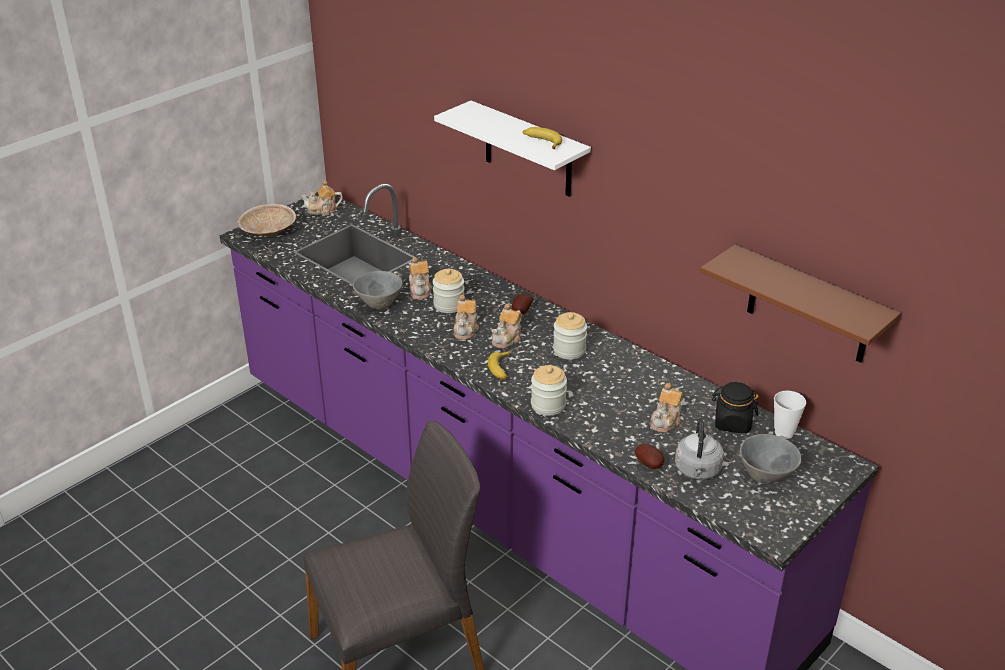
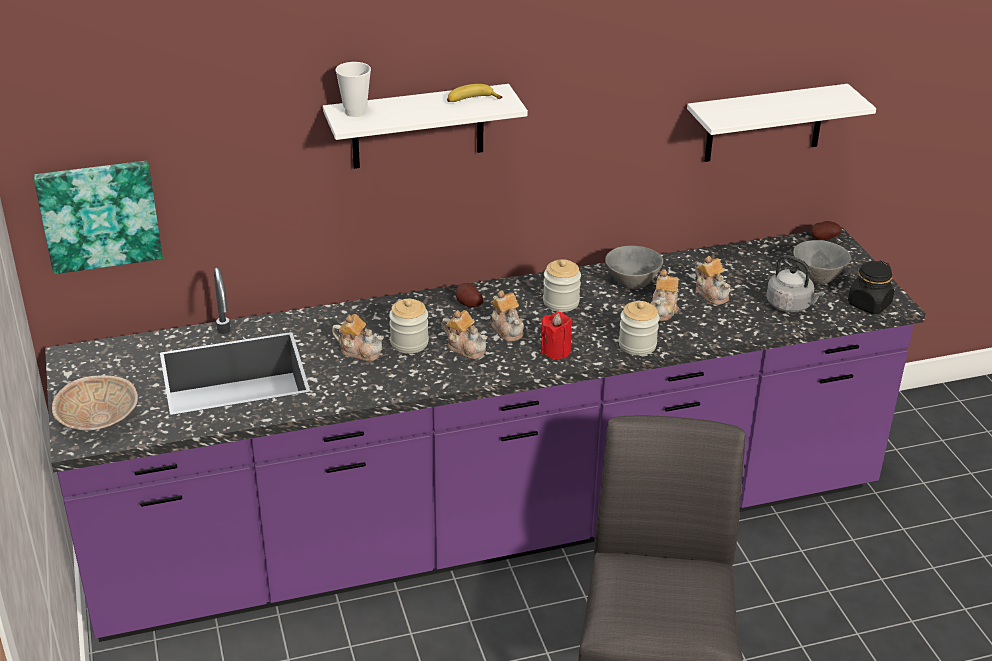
camera: 60 degrees left, 0 degrees up
teapot [301,180,343,215] -> teapot moved to [650,270,679,321]
grey bowl [353,271,403,309] -> grey bowl moved to [605,245,663,289]
banana [488,351,510,379] -> red candle [541,312,572,359]
potato [635,444,664,469] -> potato moved to [811,221,842,240]
brown shelf [700,245,901,363] -> white shelf [687,84,876,162]
black jar [712,382,759,433] -> black jar moved to [848,261,894,314]
cup [774,391,806,439] -> cup moved to [335,62,371,117]
none -> picture [34,161,163,274]

